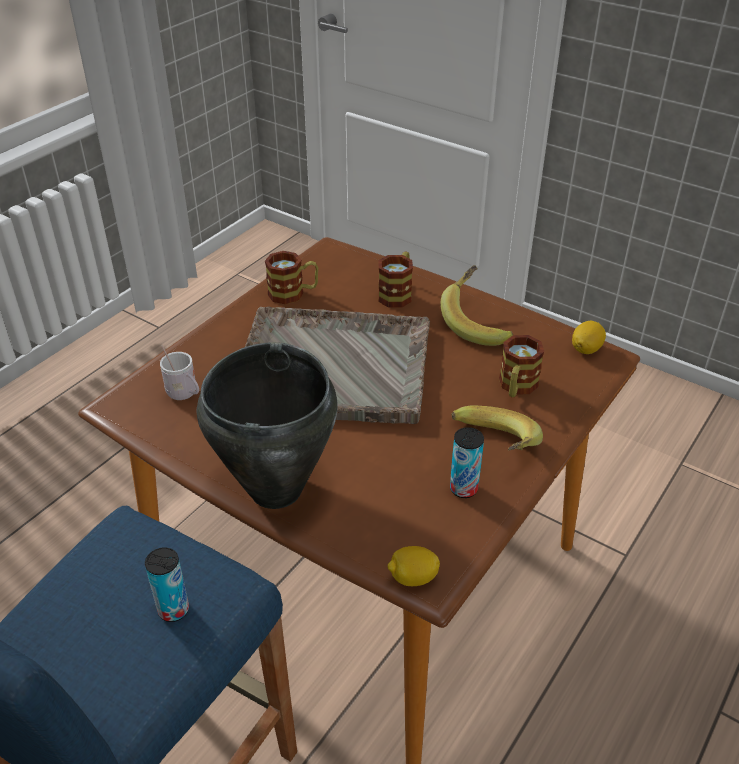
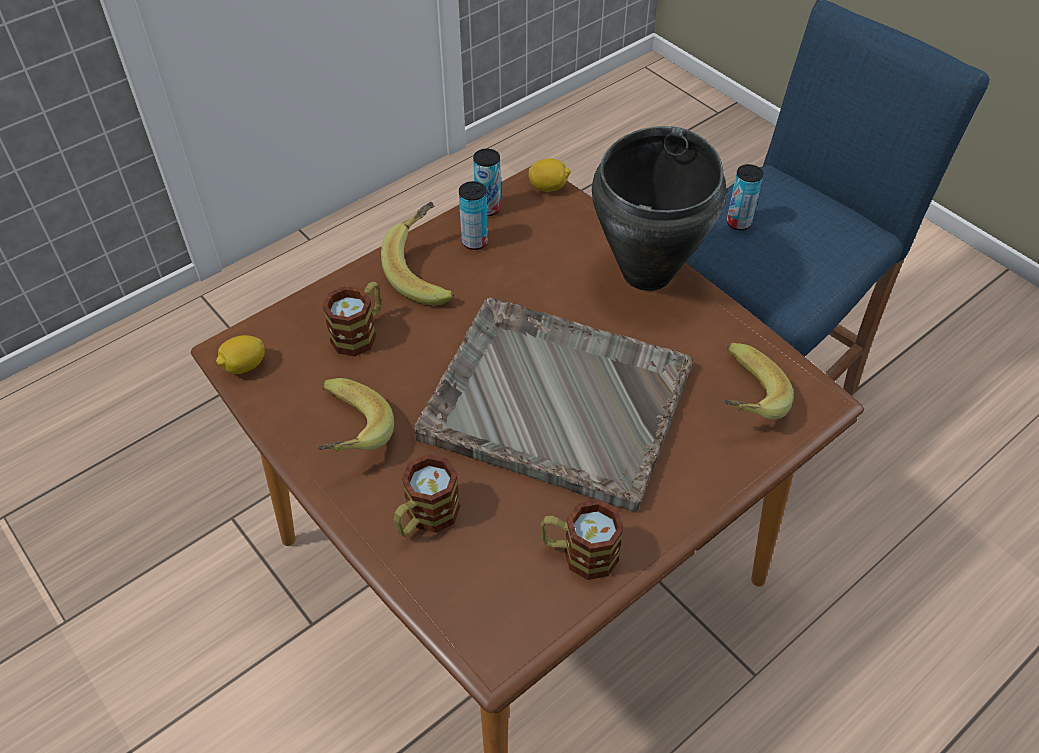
camera: 165 degrees left, 10 degrees up
white mug [160,345,199,400] -> banana [722,343,794,419]
none -> can [473,149,501,216]

